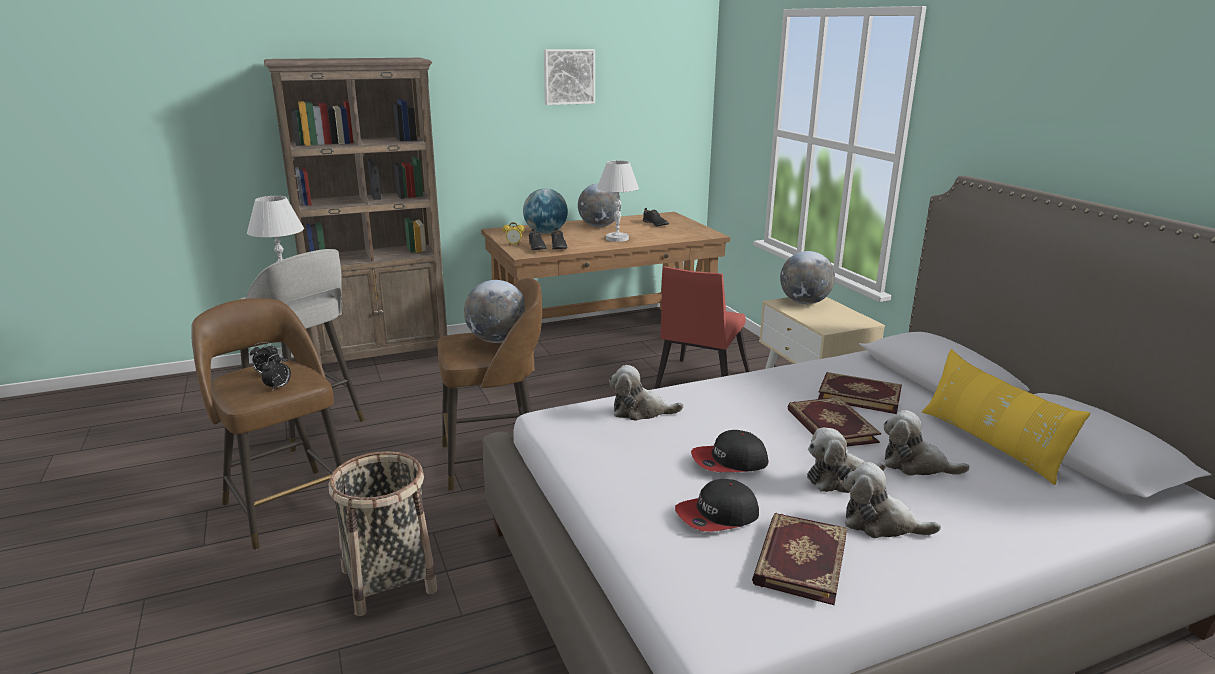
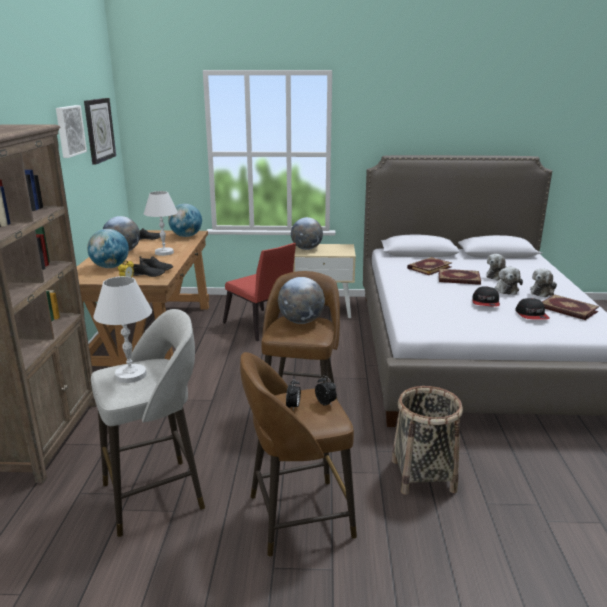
camera: 65 degrees left, 0 degrees up
plush toy [609,365,684,420] -> none
yellow pillow [922,349,1090,485] -> none
none -> wall clock [84,98,116,165]
none -> globe [168,204,202,237]

